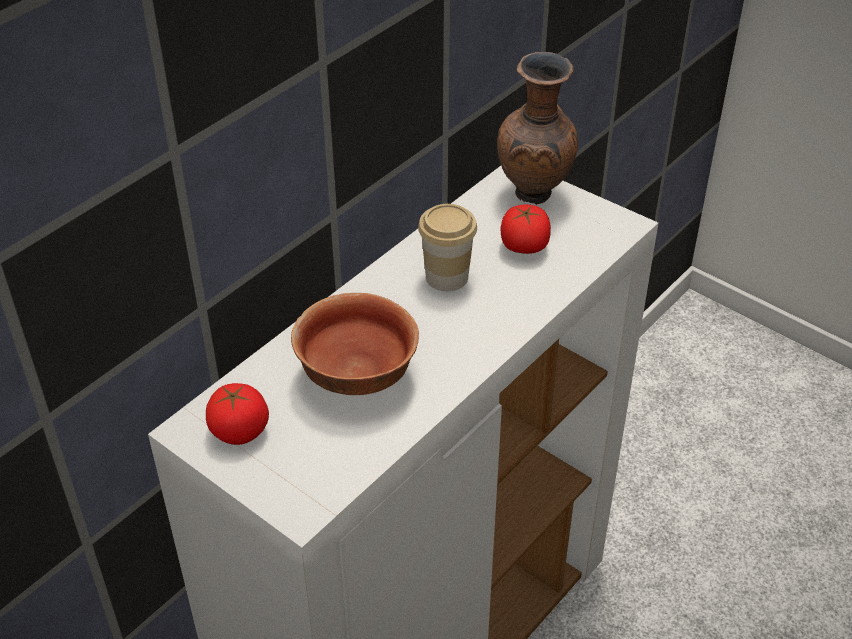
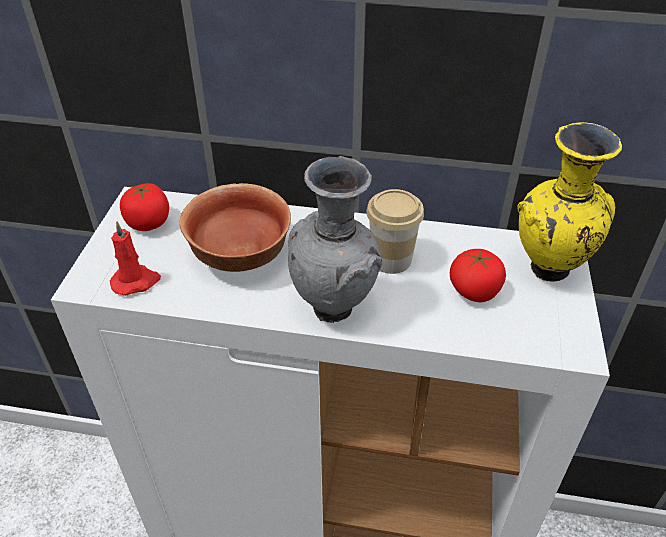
camera: 60 degrees right, 0 degrees up
brown vase [497,52,578,205] -> yellow vase [517,122,622,282]
none -> red candle [110,221,161,296]
none -> grey vase [288,156,383,323]

